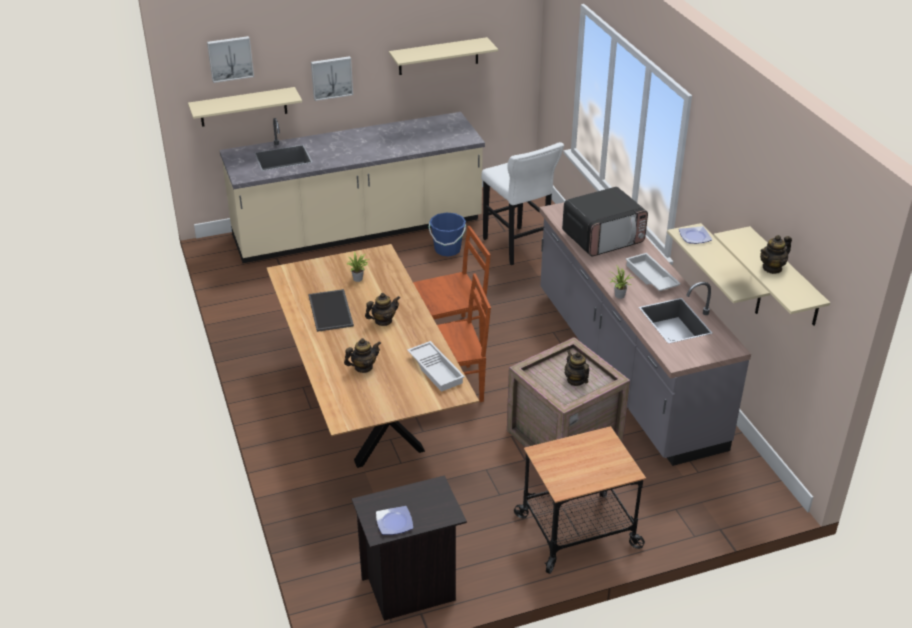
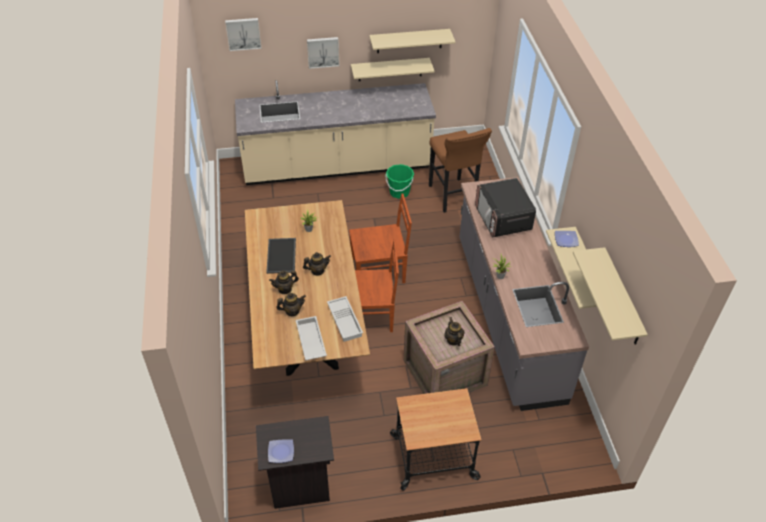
camera: 10 degrees right, 10 degrees up
beige shelf [188,87,302,127] -> beige shelf moved to [351,58,434,81]
blue bucket [429,212,466,256] -> green bucket [385,164,414,199]
white stool [481,142,564,265] -> brown stool [429,128,492,213]
microwave [562,187,648,257] -> microwave turned 90 degrees clockwise [475,178,536,237]
white tray [626,253,681,291] -> white tray moved to [296,316,327,360]
teapot [760,235,792,274] -> teapot moved to [269,270,299,294]

